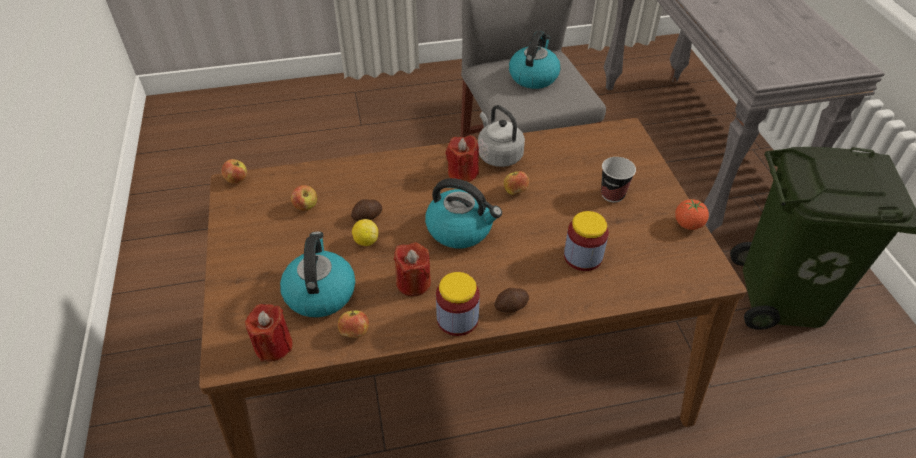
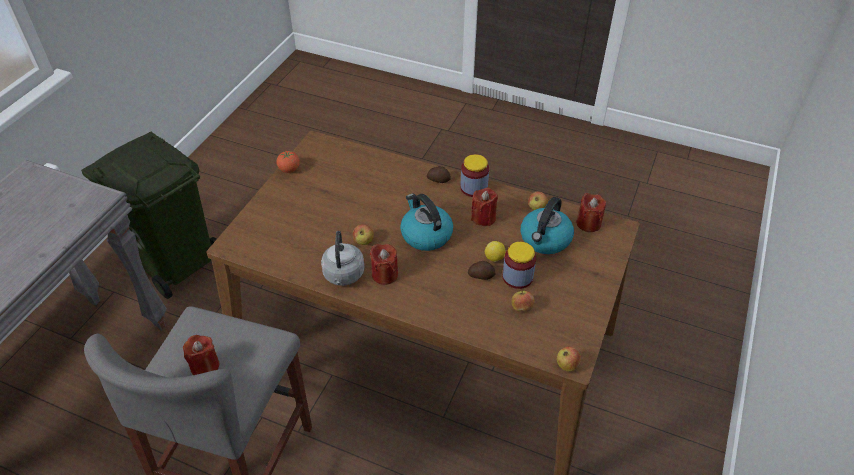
camera: 145 degrees left, 0 degrees up
kettle [509,31,561,89] -> red candle [183,335,219,375]
jar [564,211,609,271] -> jar moved to [502,242,536,289]
cup [601,157,636,203] -> none

